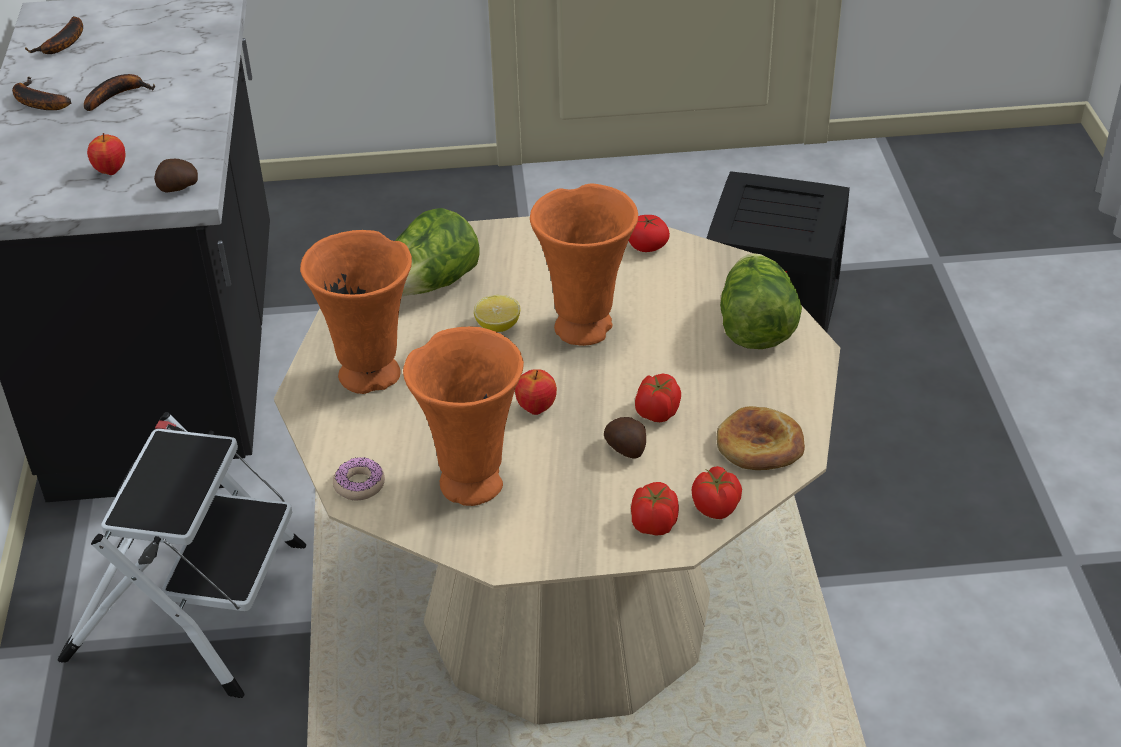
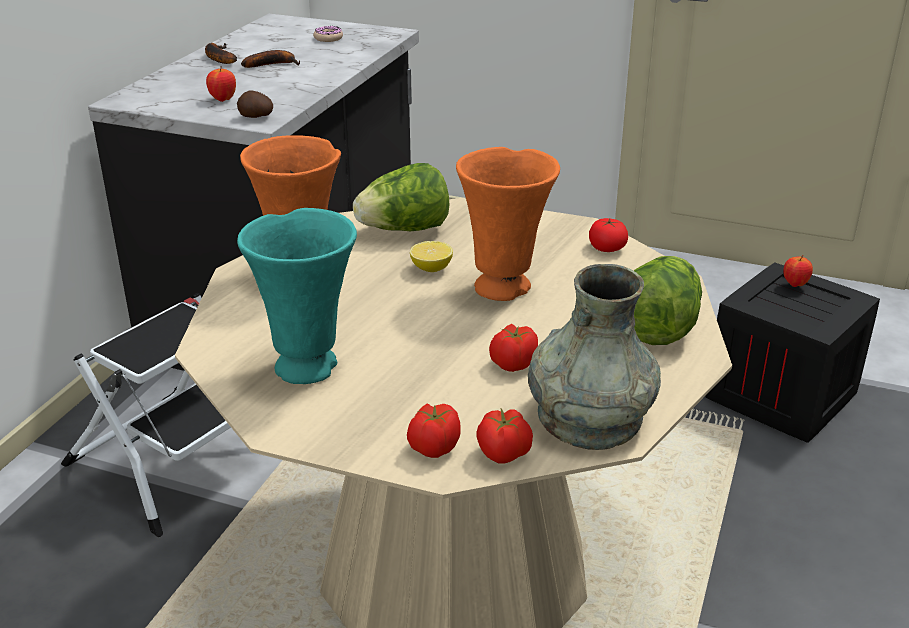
camera: 25 degrees right, 10 degrees down
banana [25,16,83,54] -> none
donut [333,457,385,500] -> donut moved to [313,26,343,42]
orange vase [403,326,524,506] -> turquoise vase [237,208,357,384]
apple [515,369,557,415] -> apple moved to [784,255,813,287]
potato [604,417,646,458] -> none
bread [717,406,805,470] -> grey vase [528,264,661,450]

